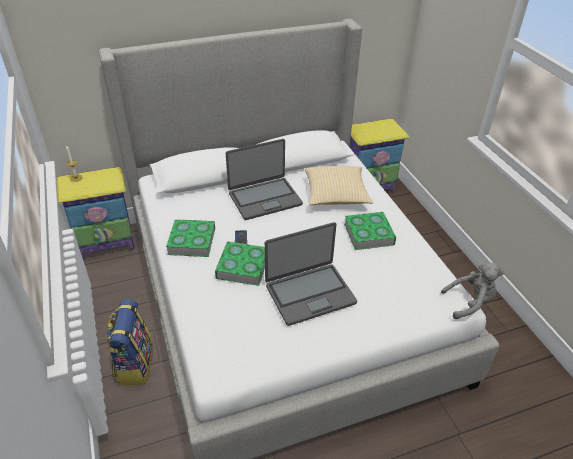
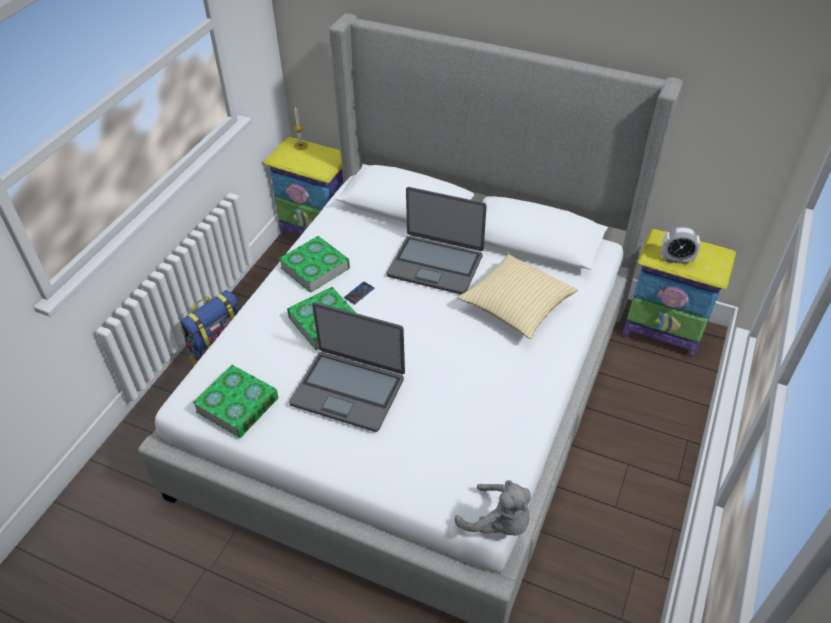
camera: 45 degrees right, 5 degrees up
book [344,212,396,250] -> book moved to [193,365,279,438]
none -> alarm clock [662,227,700,264]

